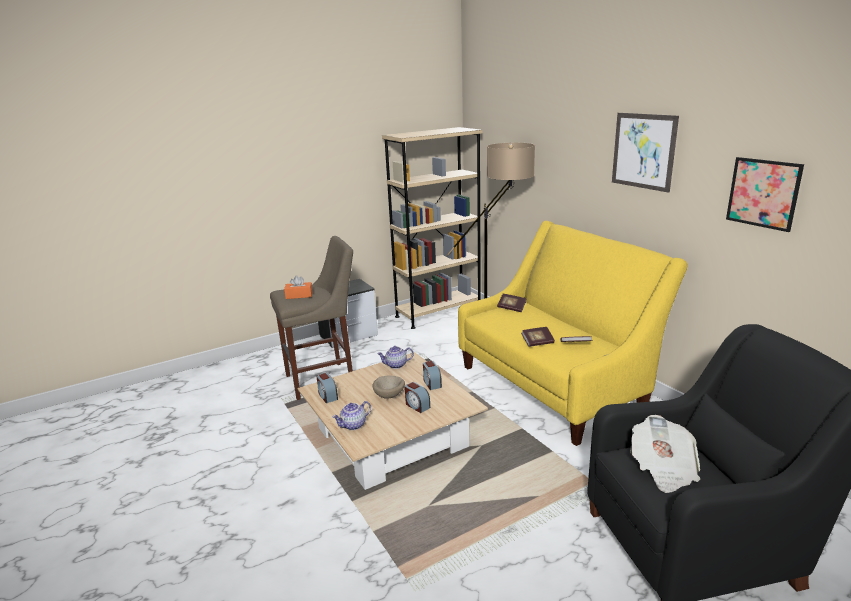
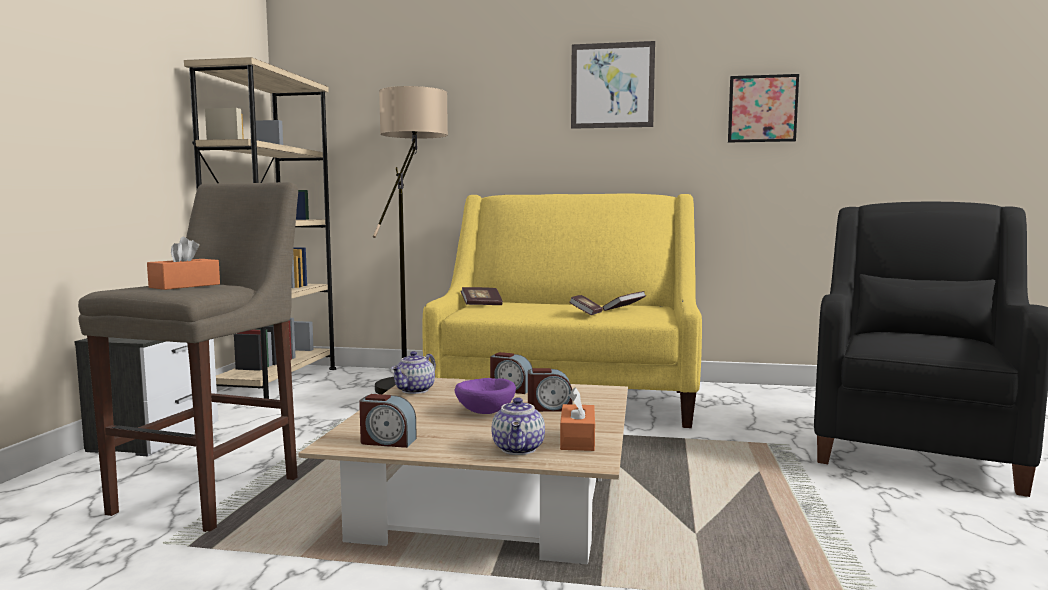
camera: 50 degrees left, 15 degrees down
beige bowl [373,375,405,399] -> purple bowl [455,378,516,414]
newspaper [630,415,700,493] -> none
none -> orange tissue box [560,387,595,451]

